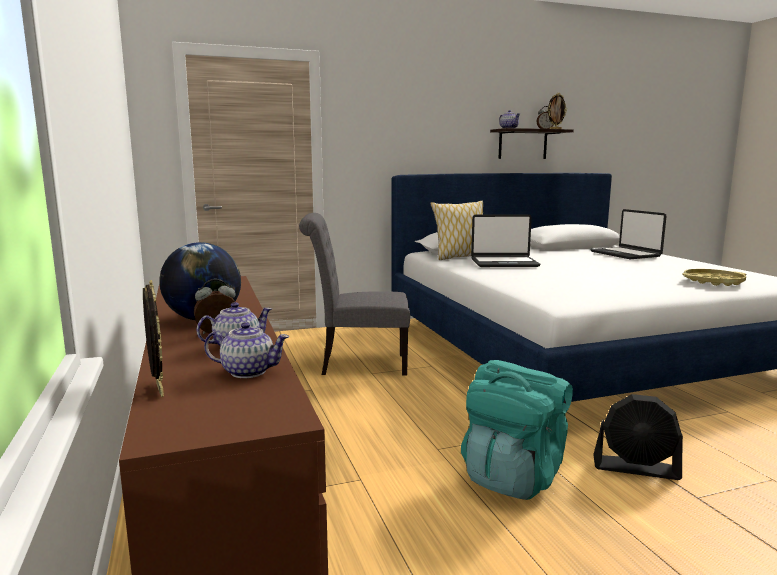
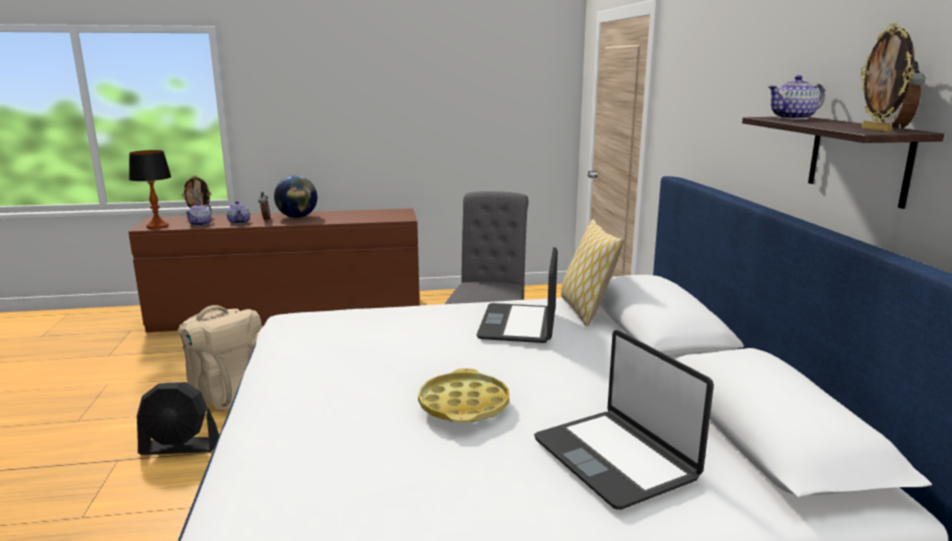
camera: 100 degrees right, 5 degrees up
turquoise backpack [461,360,573,500] -> beige backpack [178,305,262,410]
laptop [590,209,667,259] -> laptop turned 105 degrees counterclockwise [534,330,714,510]
black fan [593,394,683,480] -> black fan turned 120 degrees counterclockwise [137,382,219,455]
yellow tray [682,269,746,286] -> yellow tray moved to [418,368,509,422]
none -> table lamp [129,150,172,229]

